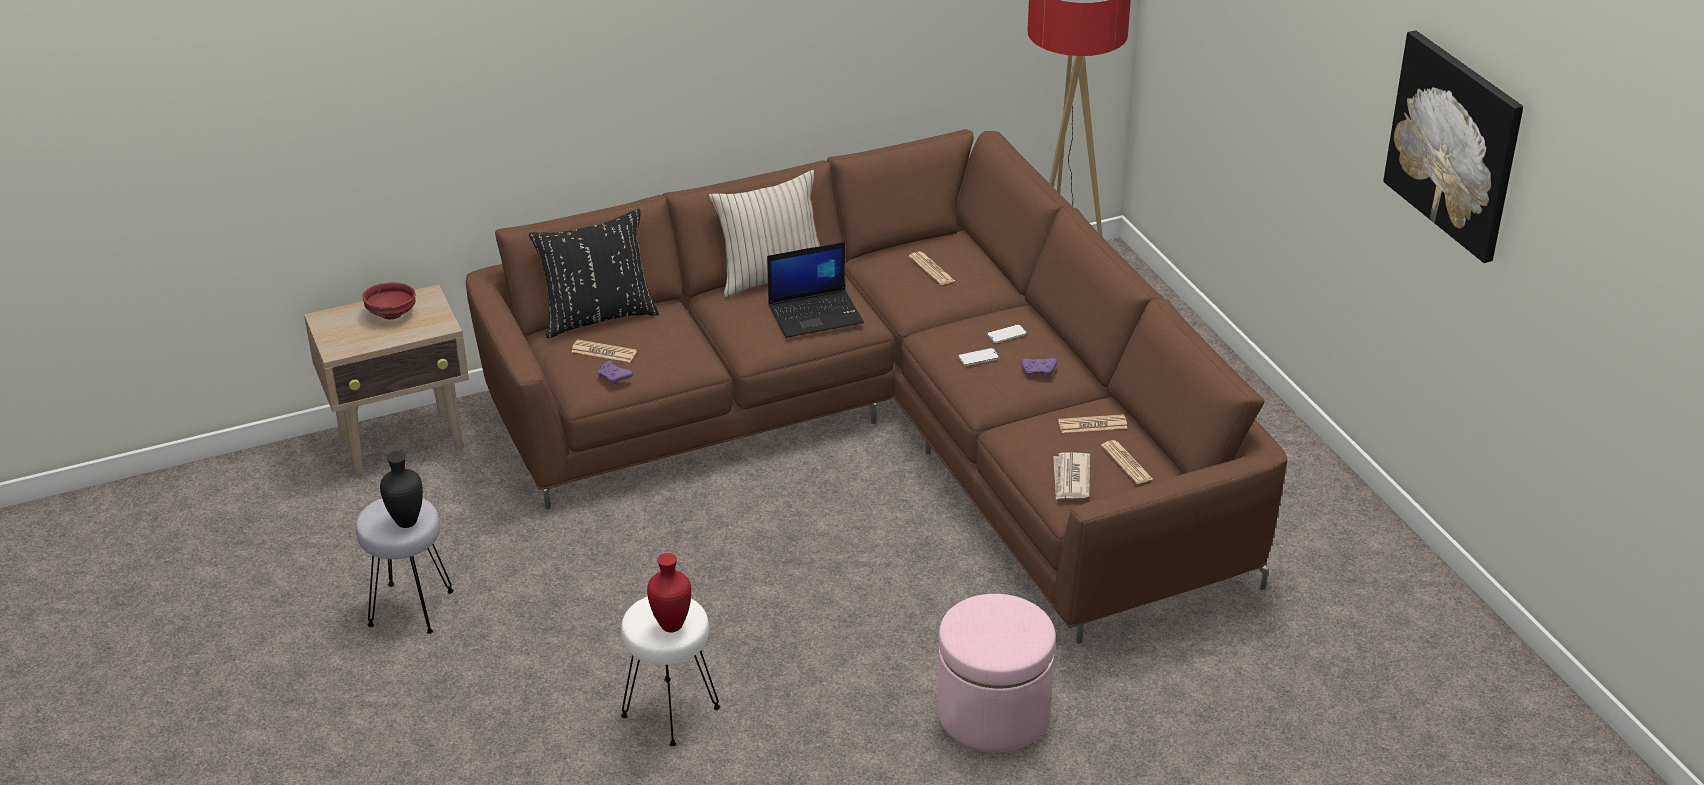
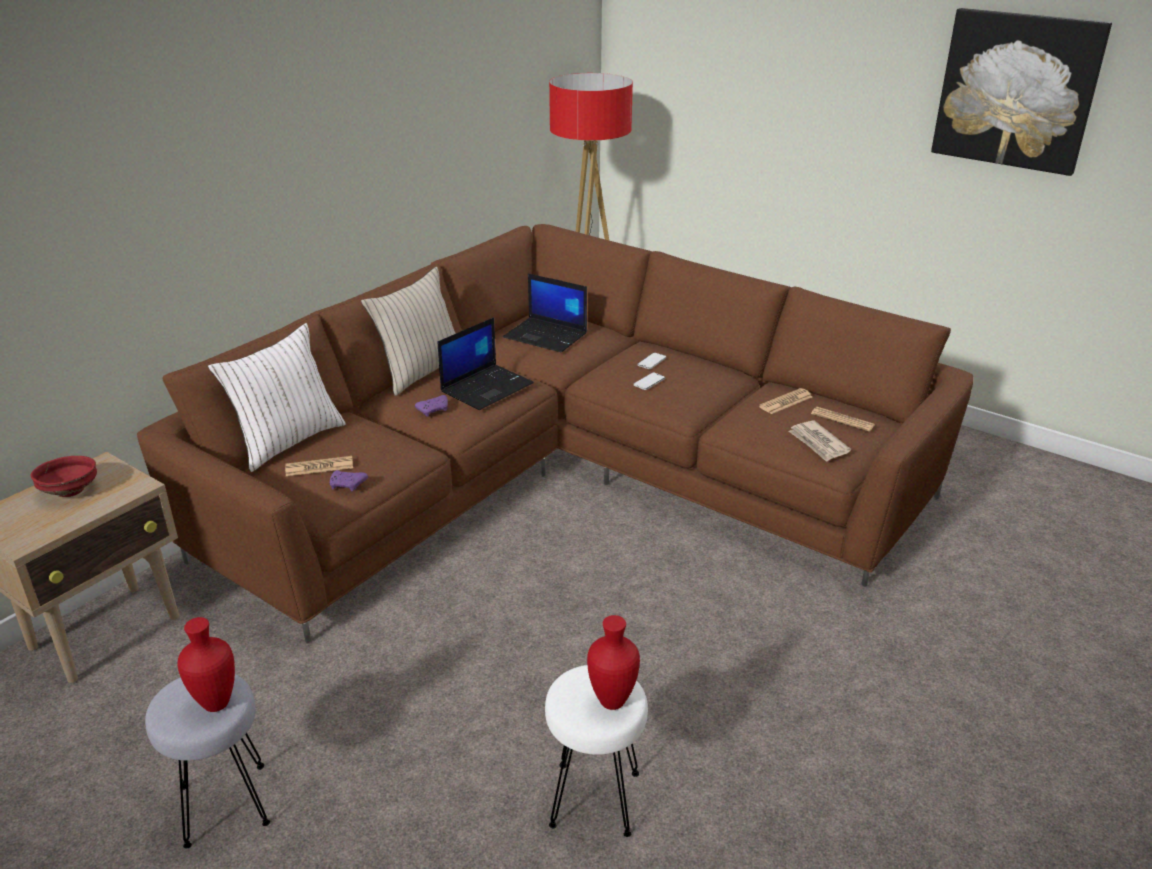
camera: 30 degrees left, 5 degrees down
black vase [380,451,423,528] -> red vase [177,617,235,712]
black pillow [529,208,659,338] -> white pillow [208,323,346,472]
newspaper [909,252,955,285] -> laptop [503,274,587,352]
pink ottoman [937,594,1056,752] -> none
purple game controller [1021,358,1057,377] -> purple game controller moved to [415,395,448,417]

